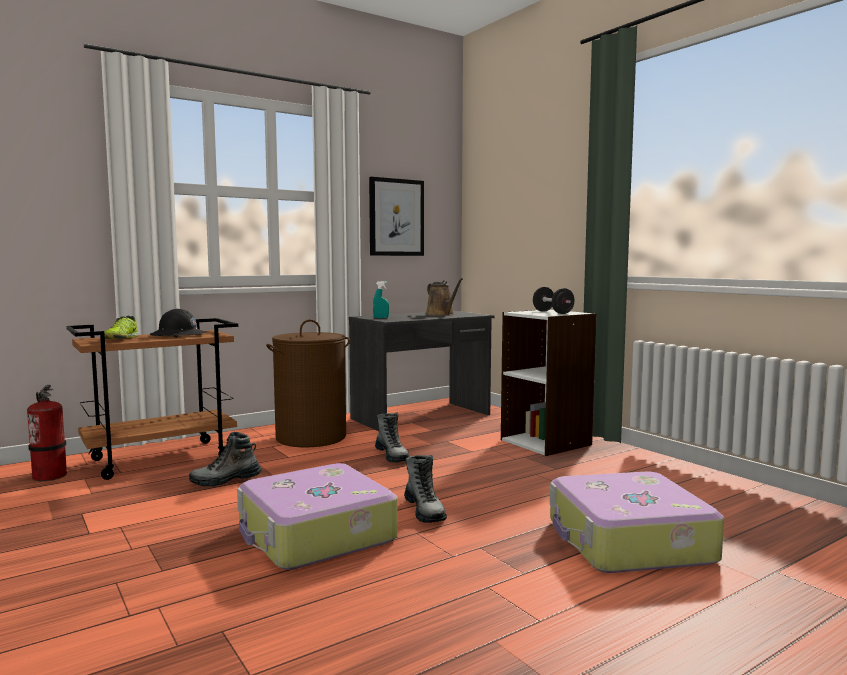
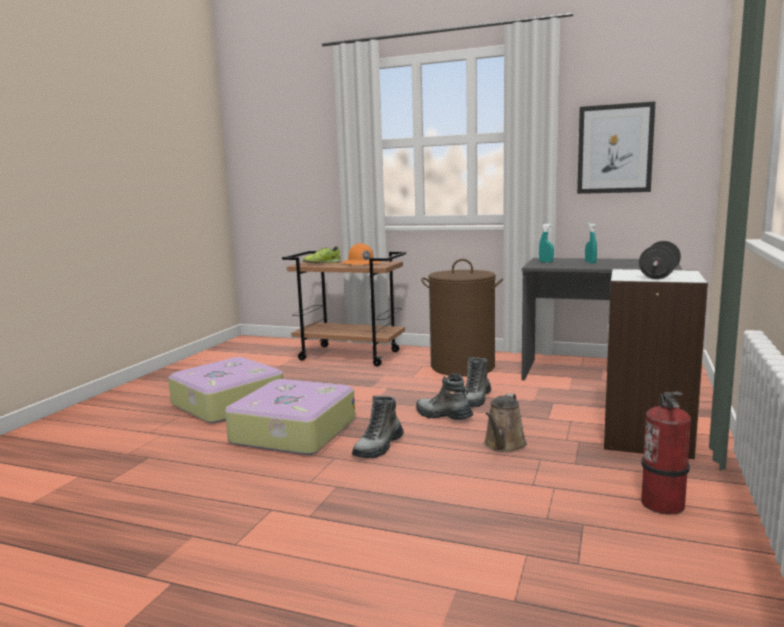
camera: 55 degrees right, 5 degrees up
fire extinguisher [27,385,67,481] -> fire extinguisher moved to [641,392,691,515]
black hard hat [150,309,206,338] -> orange hard hat [342,243,381,266]
boot [189,432,262,487] -> boot moved to [416,373,473,420]
brown watering can [426,278,463,316] -> brown watering can moved to [484,393,527,452]
suitcase [550,472,724,573] -> suitcase moved to [168,357,283,423]
none -> turquoise spray bottle [585,223,597,264]

